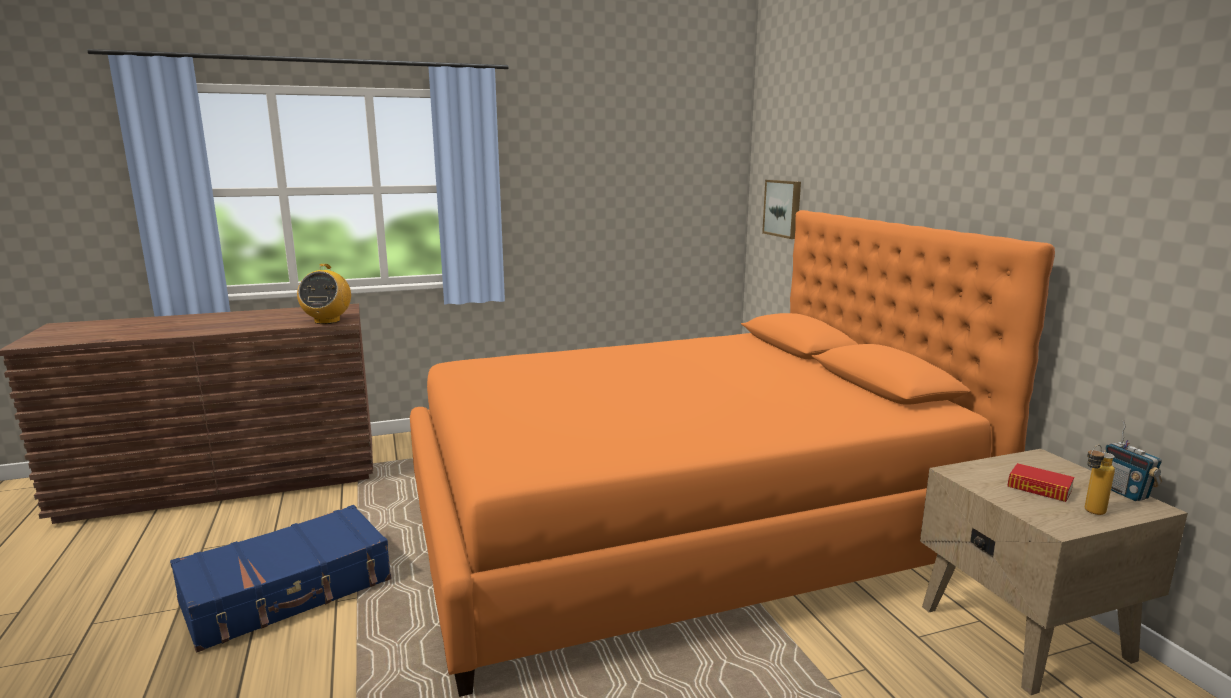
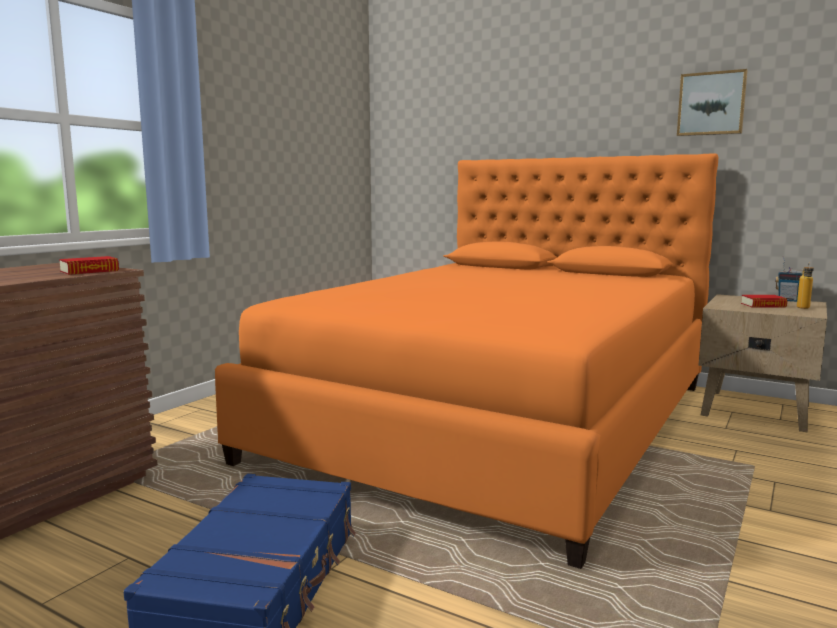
camera: 40 degrees left, 5 degrees down
radio [297,264,351,324] -> book [59,256,119,275]
picture [762,180,801,239] -> picture moved to [677,69,747,136]

